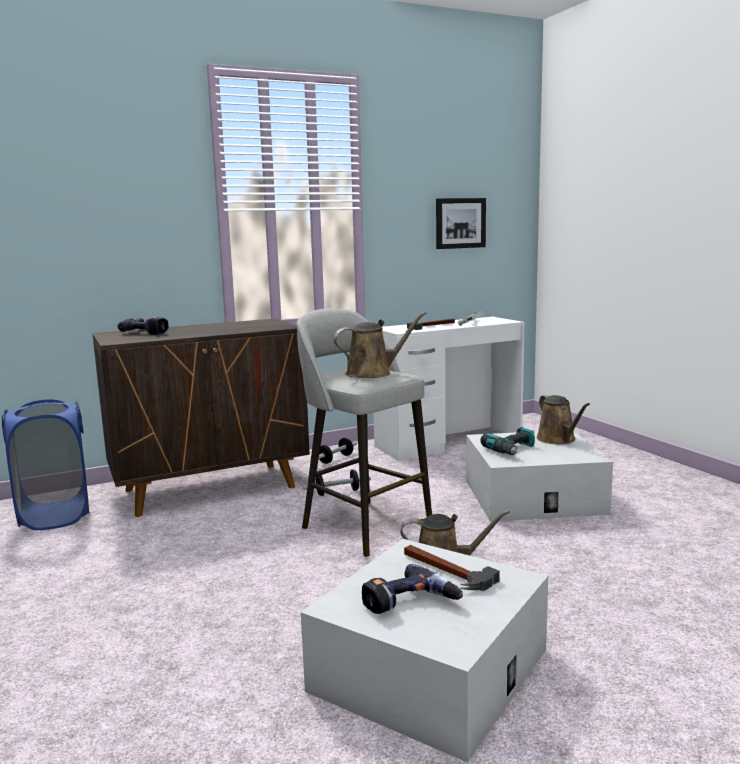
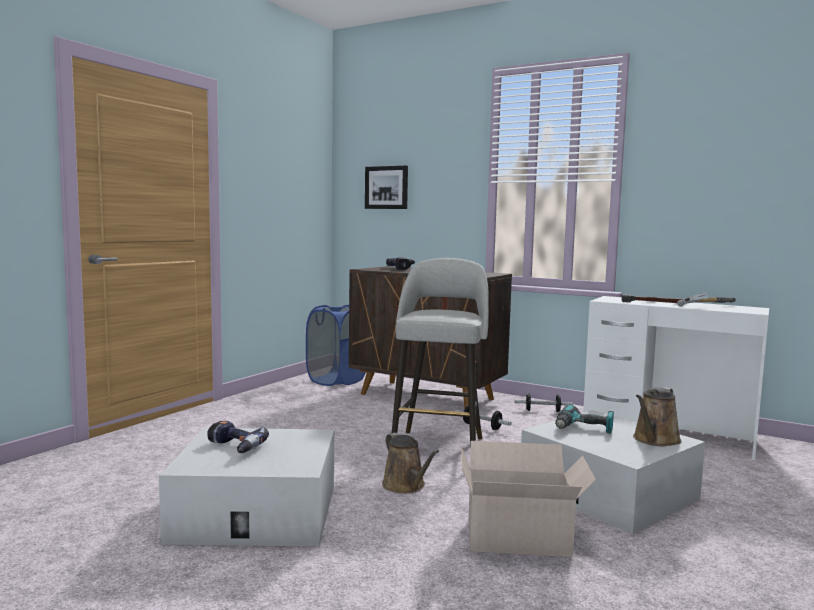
camera: 55 degrees right, 5 degrees down
brown watering can [334,312,427,378] -> none
hammer [404,545,500,591] -> none
picture [436,198,486,249] -> picture moved to [365,166,408,209]
none -> cardboard box [461,441,596,557]

